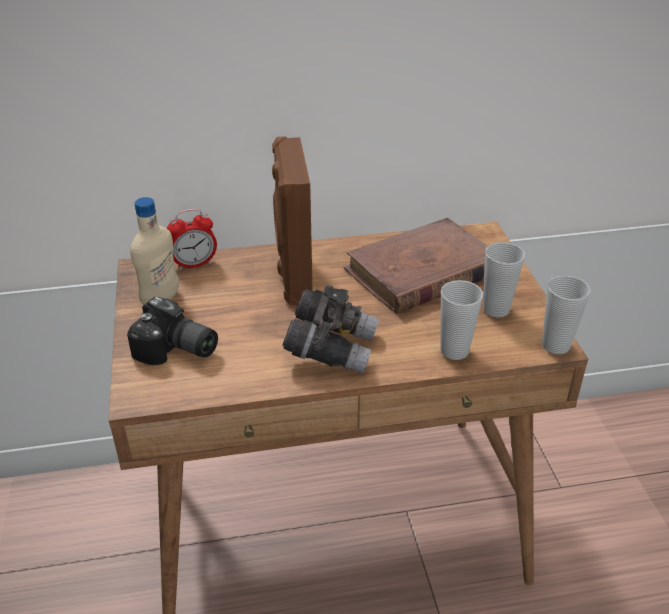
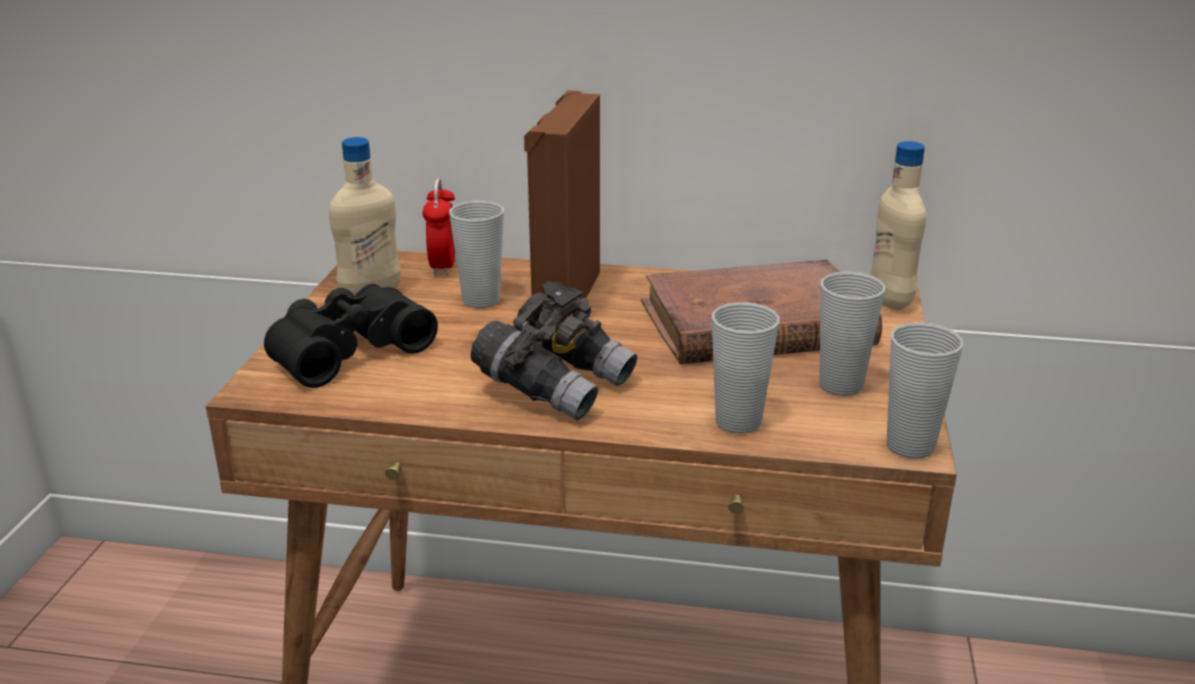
camera: 20 degrees right, 10 degrees down
camera [127,297,218,365] -> black binoculars [264,284,438,388]
alarm clock [167,209,217,270] -> alarm clock turned 90 degrees clockwise [422,178,455,276]
none -> cup [449,201,504,308]
none -> beige bottle [870,141,926,310]

